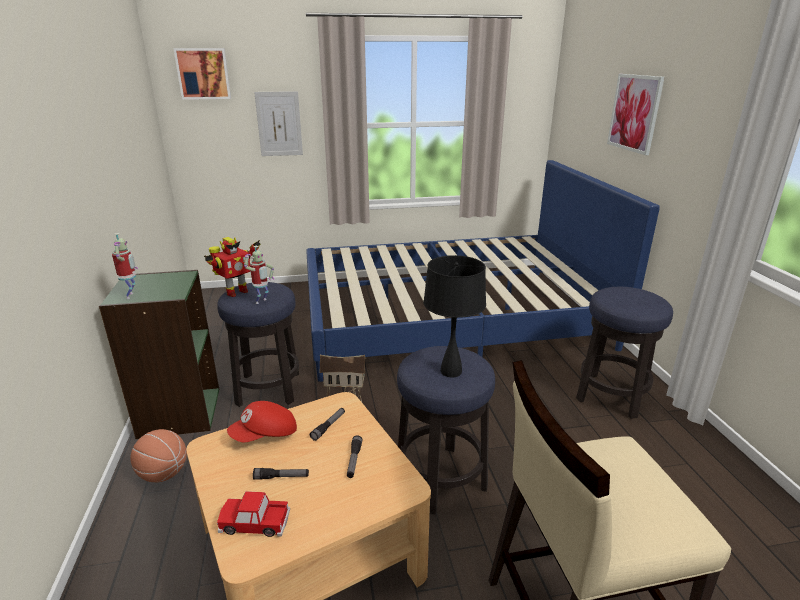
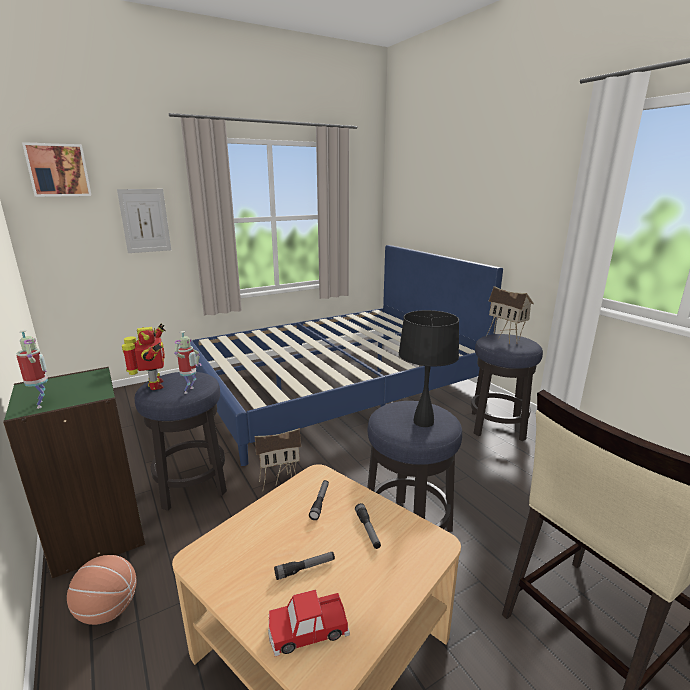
camera: 20 degrees left, 5 degrees down
toy robot [204,237,261,297] -> toy robot turned 45 degrees counterclockwise [122,324,166,390]
red cap [227,401,297,442] -> none
picture [607,74,665,155] -> none
none -> toy house [486,286,534,344]

